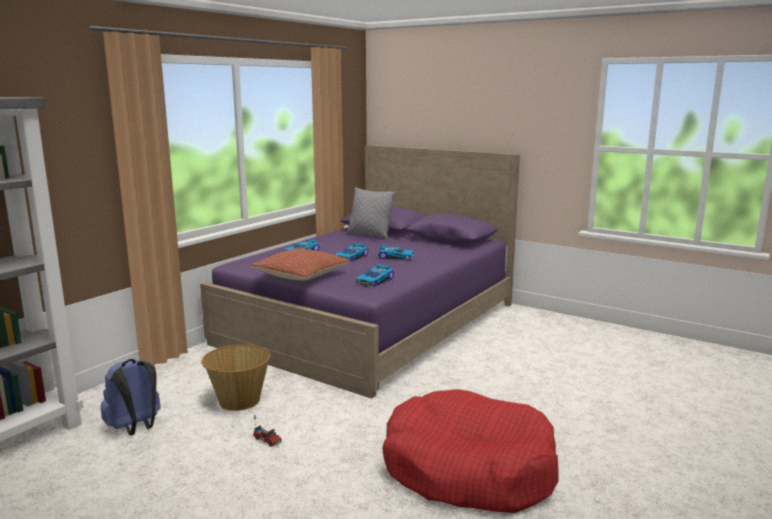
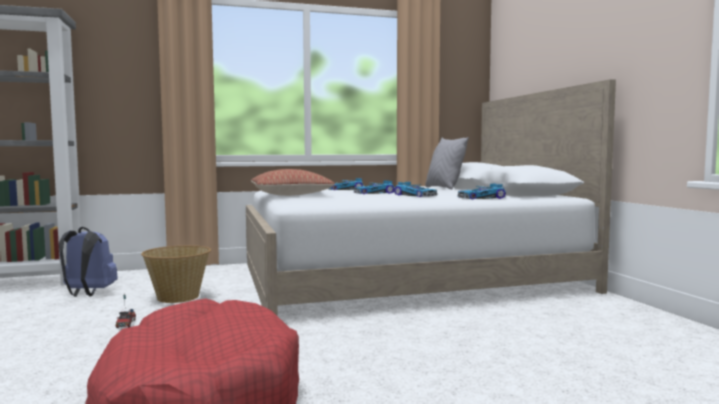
camera: 40 degrees right, 10 degrees down
purple bed [200,145,520,399] -> white bed [246,79,616,315]
toy car [355,264,394,287] -> toy car moved to [457,184,506,199]

